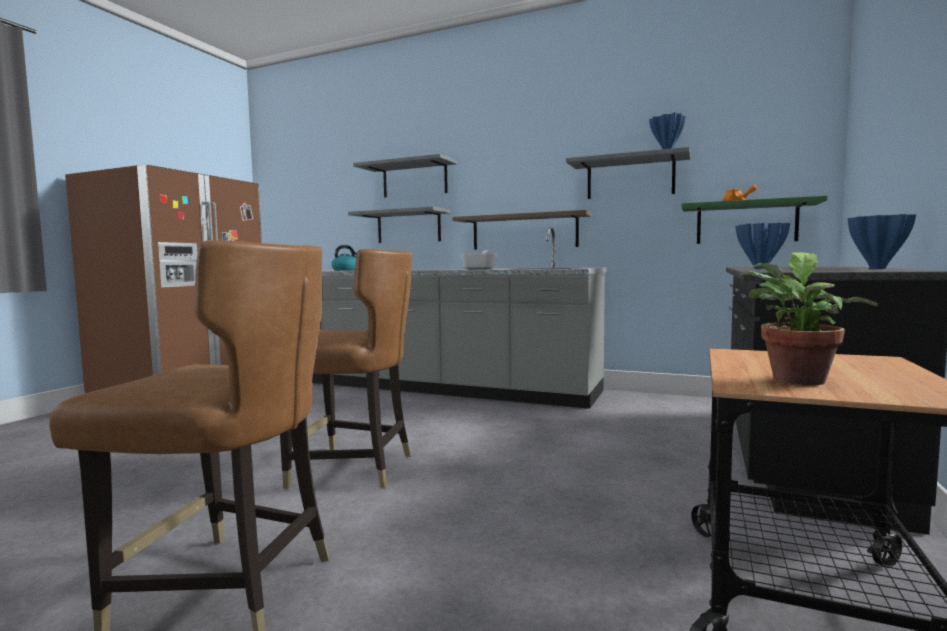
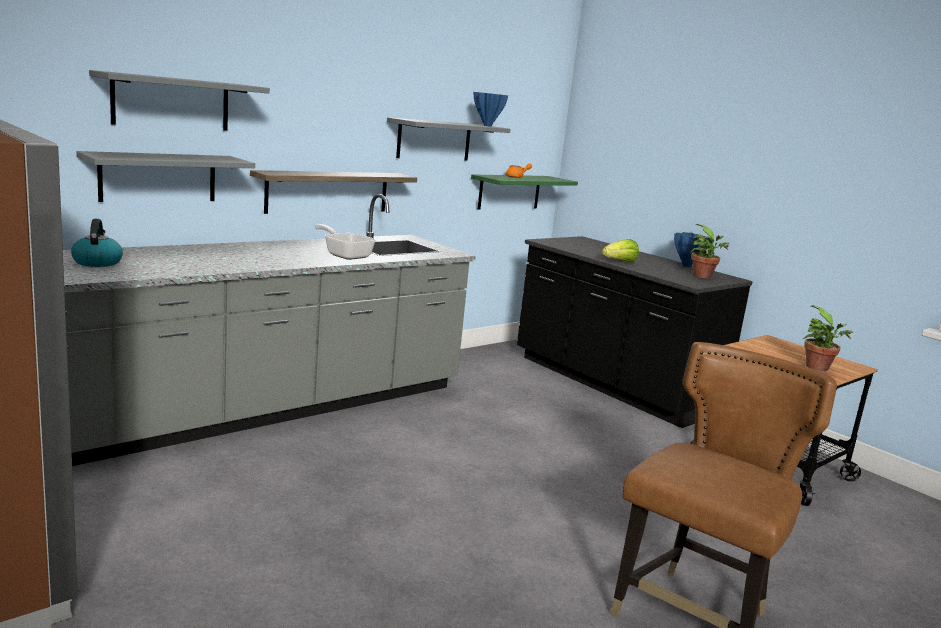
camera: 65 degrees left, 10 degrees up
brown chair [280,249,413,489] -> none
blue vase [735,223,791,269] -> lettuce [602,239,639,262]
none -> potted plant [690,224,730,278]

